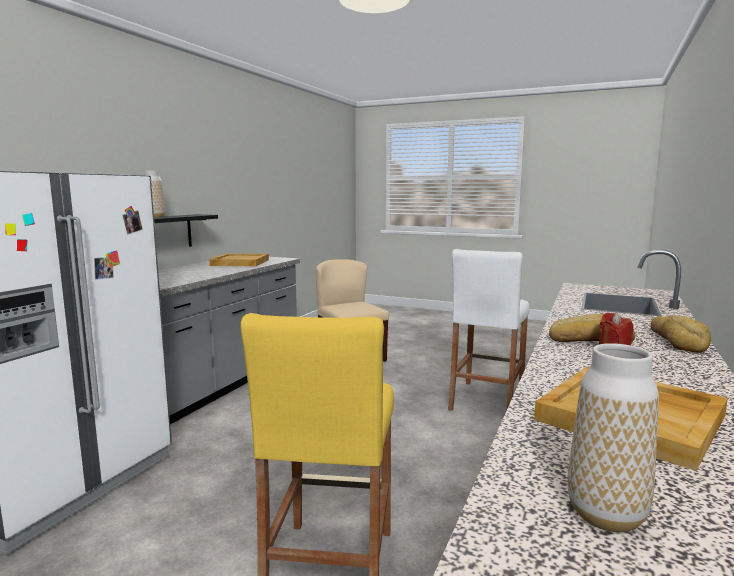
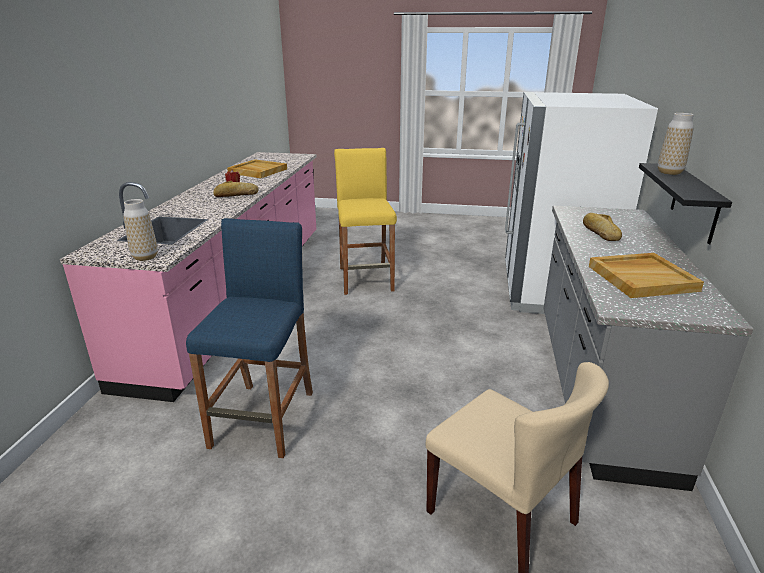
camera: 165 degrees right, 15 degrees up
white stool [448,249,530,411] -> blue stool [186,218,313,458]
vase [567,343,659,532] -> vase moved to [123,199,158,261]
bread [650,315,711,353] -> bread moved to [583,213,622,241]

